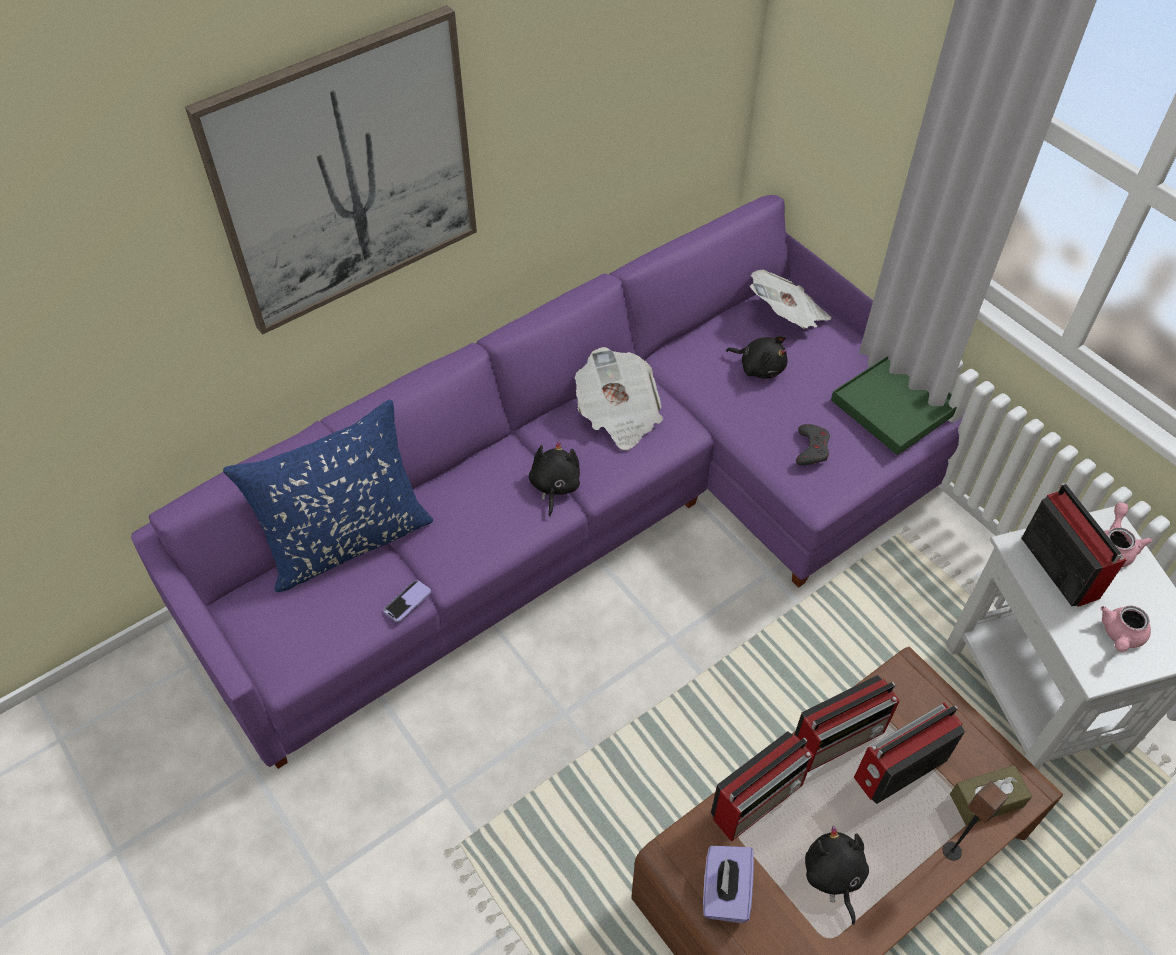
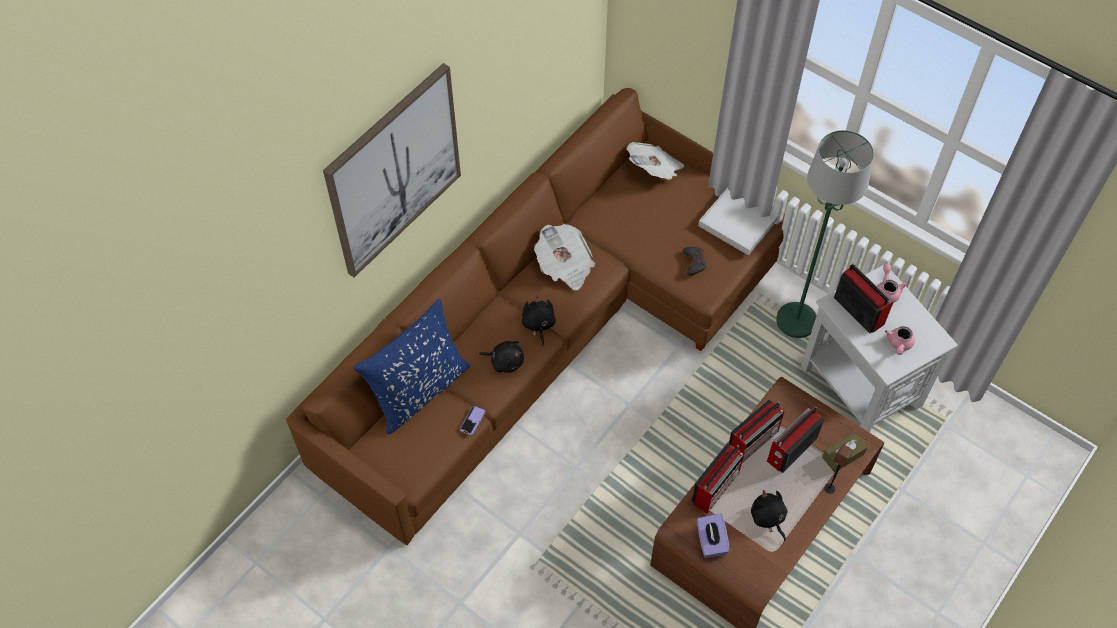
camera: 15 degrees left, 5 degrees up
purple sofa [131,195,966,769] -> brown sofa [286,88,785,545]
black plush toy [726,336,788,379] -> black plush toy moved to [479,341,524,373]
green tray [831,356,957,455] -> white tray [698,188,779,255]
none -> green floor lamp [776,130,874,338]

